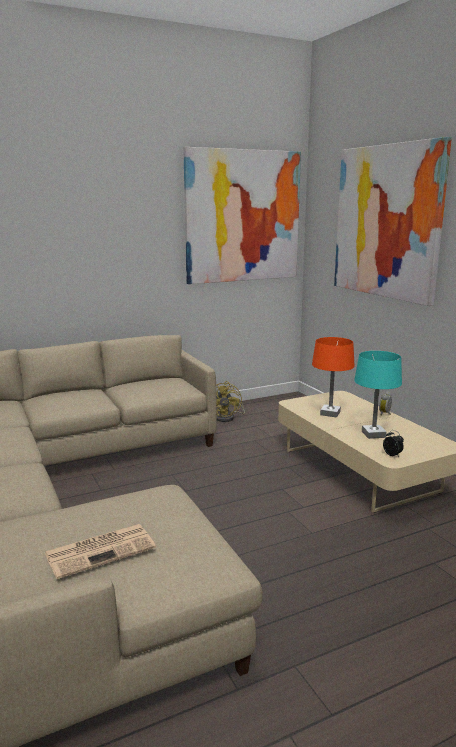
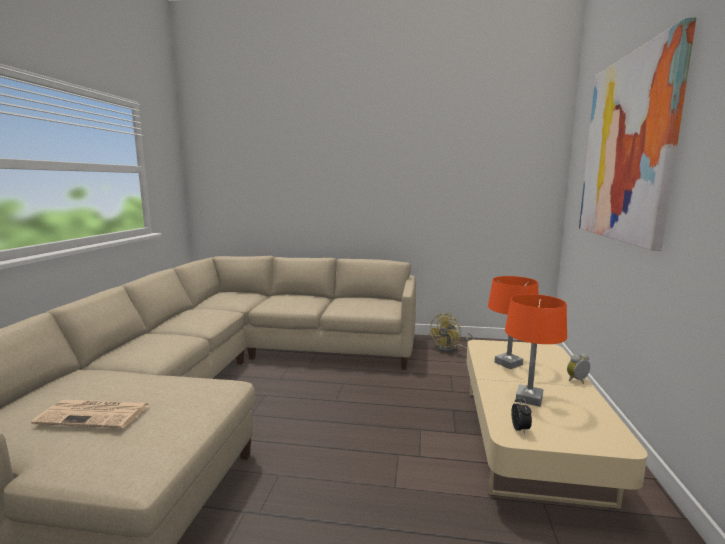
camera: 35 degrees right, 5 degrees down
picture [183,147,301,284] -> none
turquoise table lamp [354,351,402,439] -> orange table lamp [505,294,567,407]

